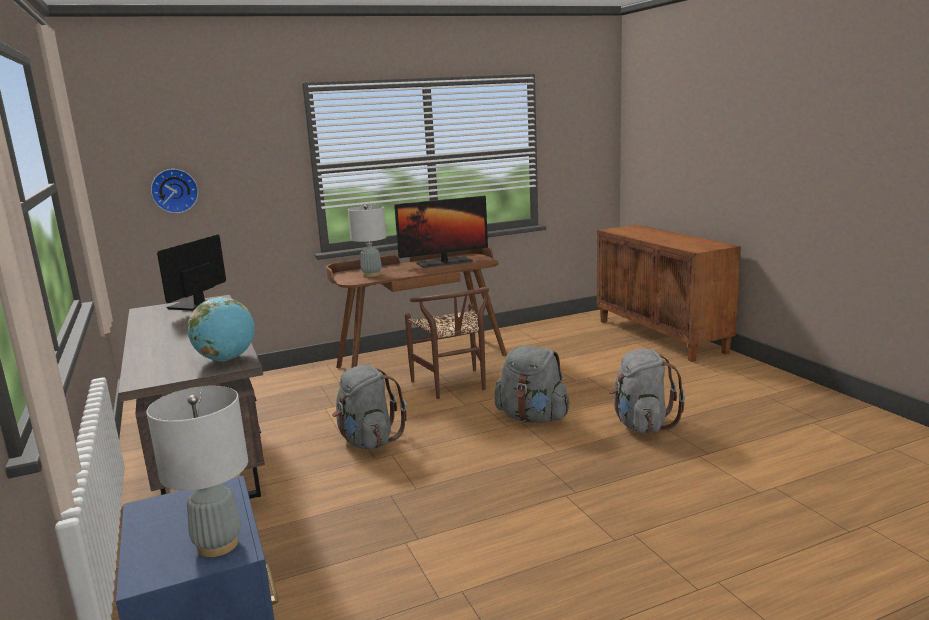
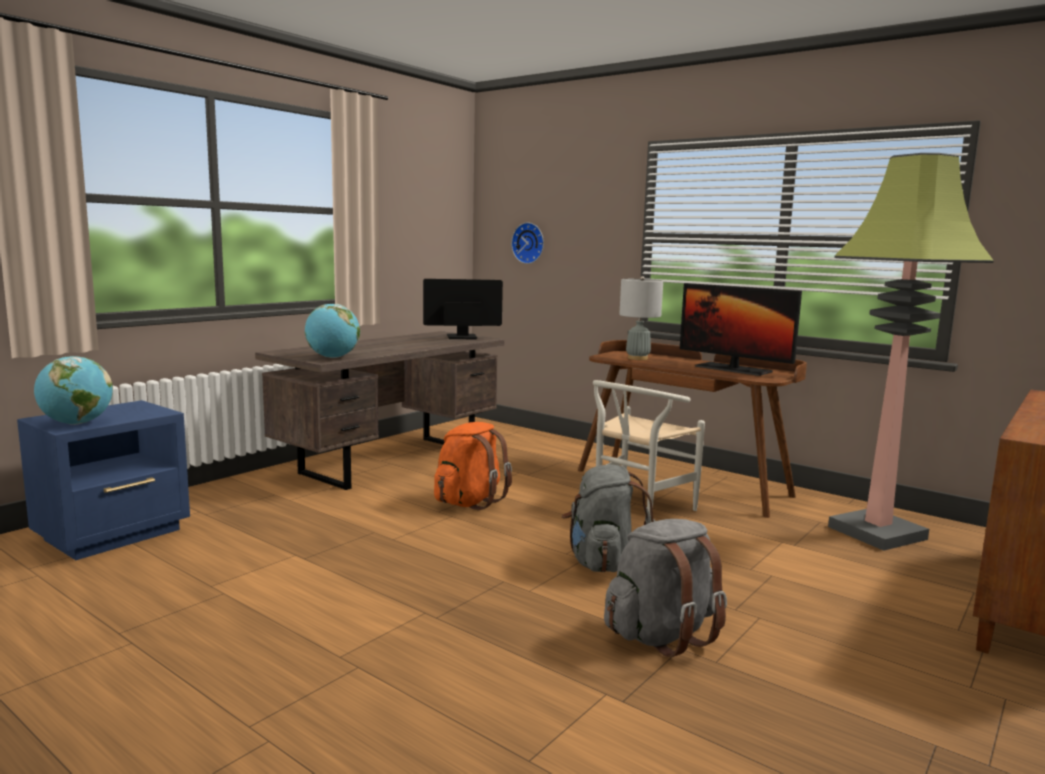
camera: 60 degrees right, 5 degrees down
grey table lamp [146,386,248,557] -> globe [34,356,113,425]
grey backpack [332,365,407,449] -> orange backpack [434,422,512,510]
brown chair [405,287,489,399] -> white chair [593,380,705,523]
none -> floor lamp [828,153,994,551]

